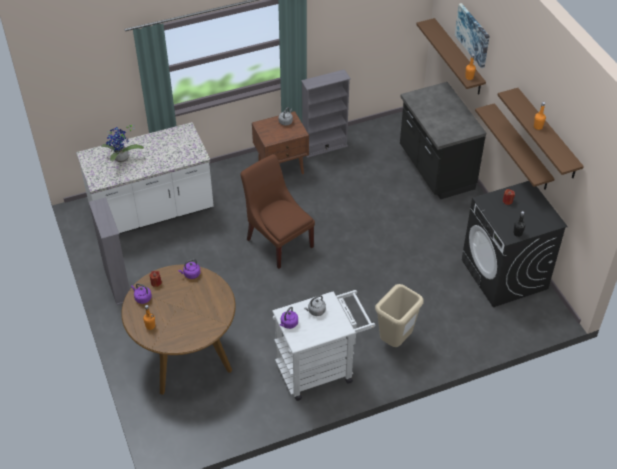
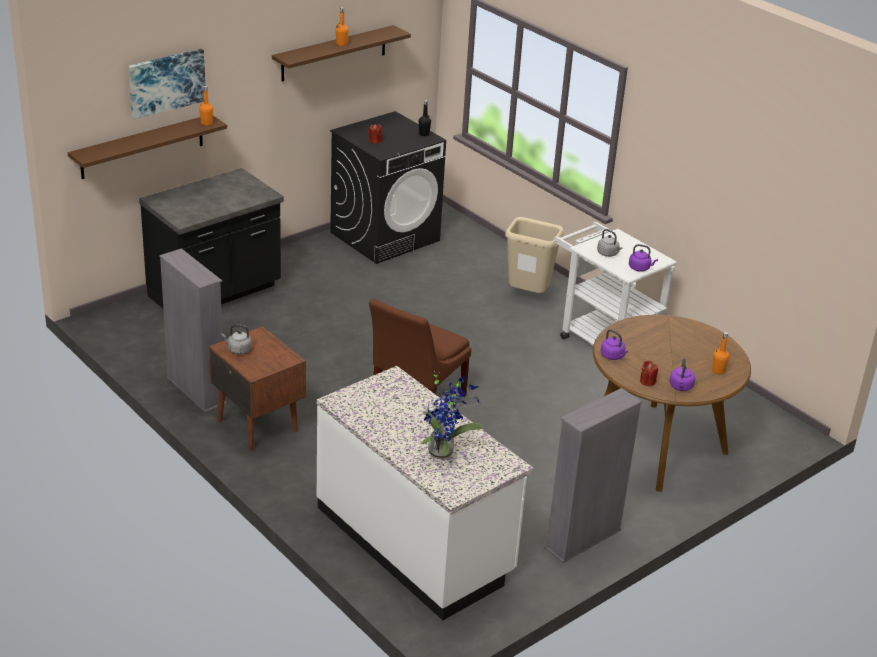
camera: 110 degrees left, 15 degrees down
brown shelf [475,103,555,190] -> none

